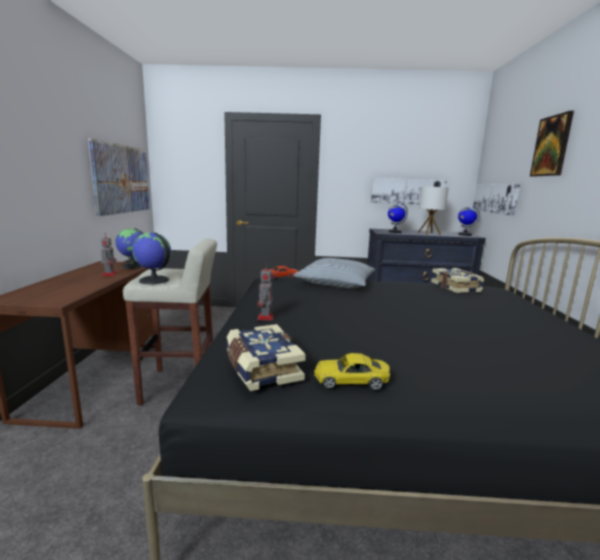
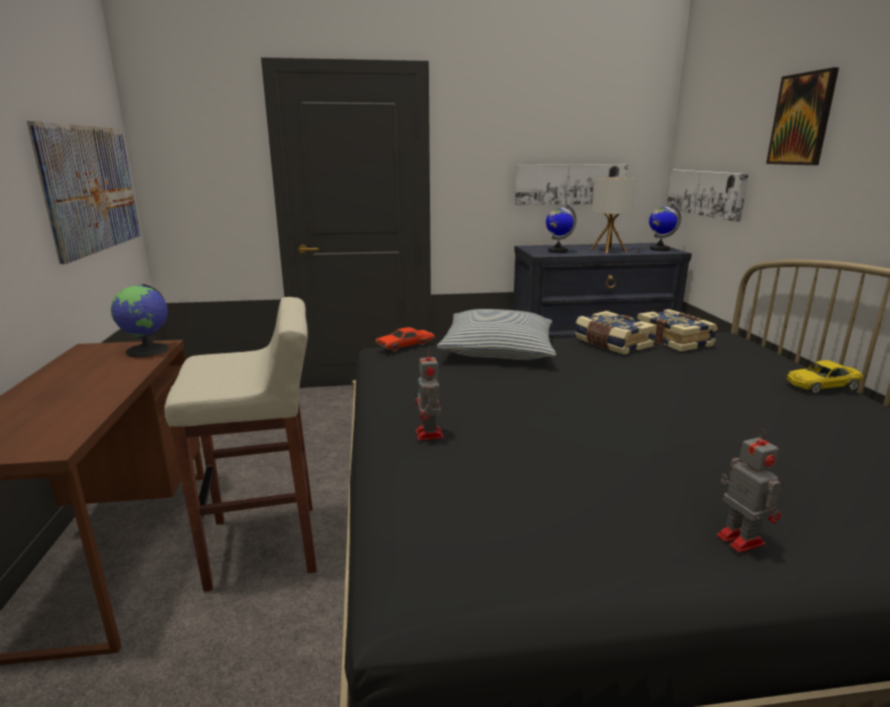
camera: 10 degrees left, 5 degrees up
toy robot [101,233,117,276] -> toy robot moved to [717,429,781,553]
globe [132,232,172,284] -> none
book [227,324,306,391] -> book moved to [575,311,656,355]
yellow toy car [314,353,390,390] -> yellow toy car moved to [787,360,863,394]

